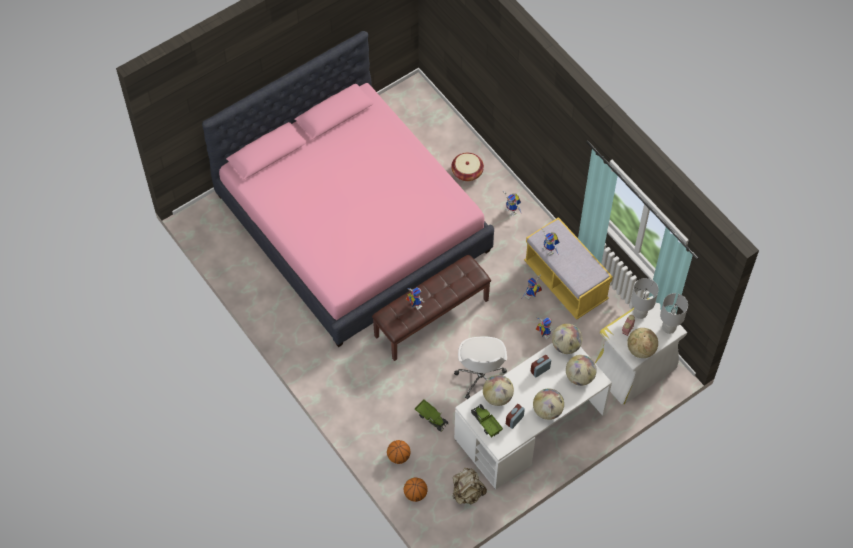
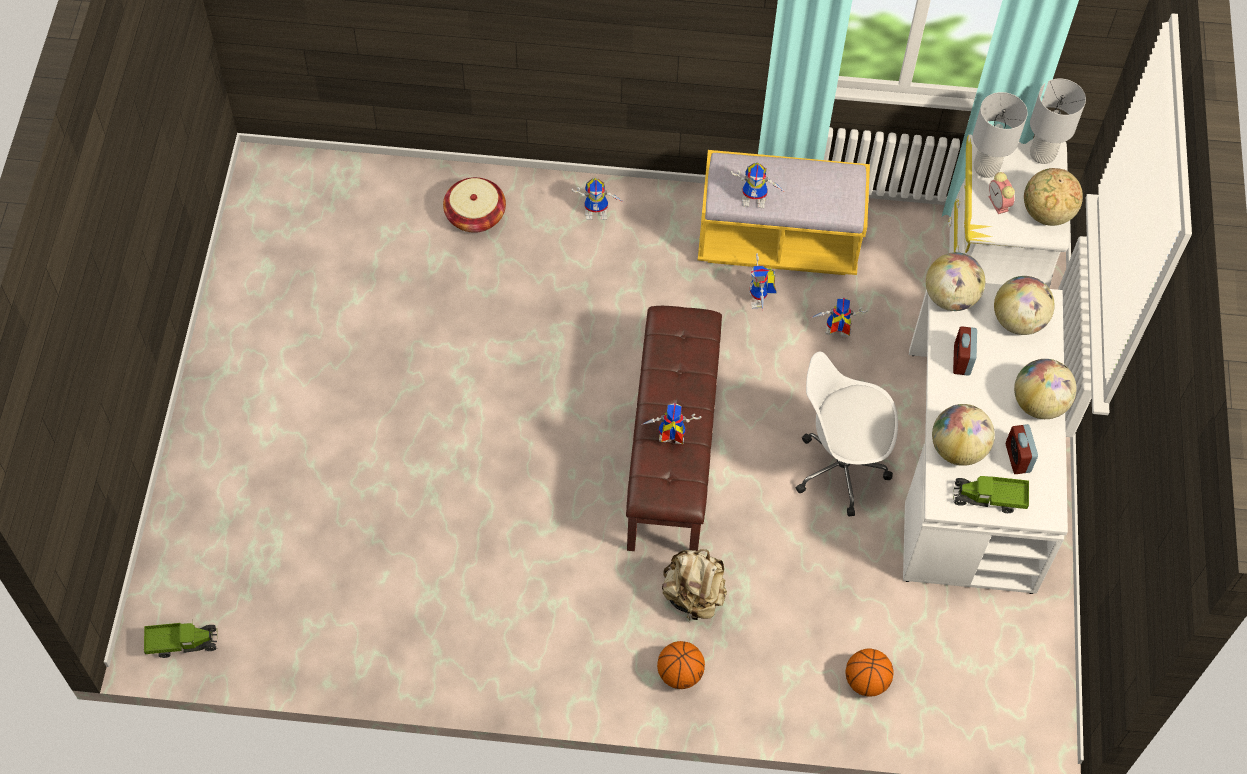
camera: 50 degrees left, 0 degrees up
pink bed [202,31,494,347] -> none
basketball [404,478,428,502] -> basketball moved to [657,641,705,689]
toy truck [415,399,448,432] -> toy truck moved to [144,619,217,658]
beige backpack [453,468,487,504] -> beige backpack moved to [662,549,727,621]
white office chair [454,337,507,399] -> white office chair turned 150 degrees clockwise [796,351,898,516]

